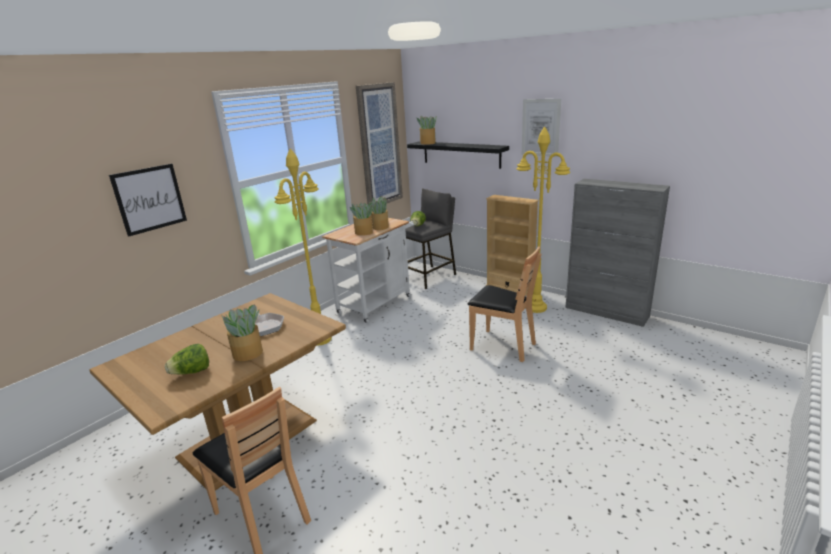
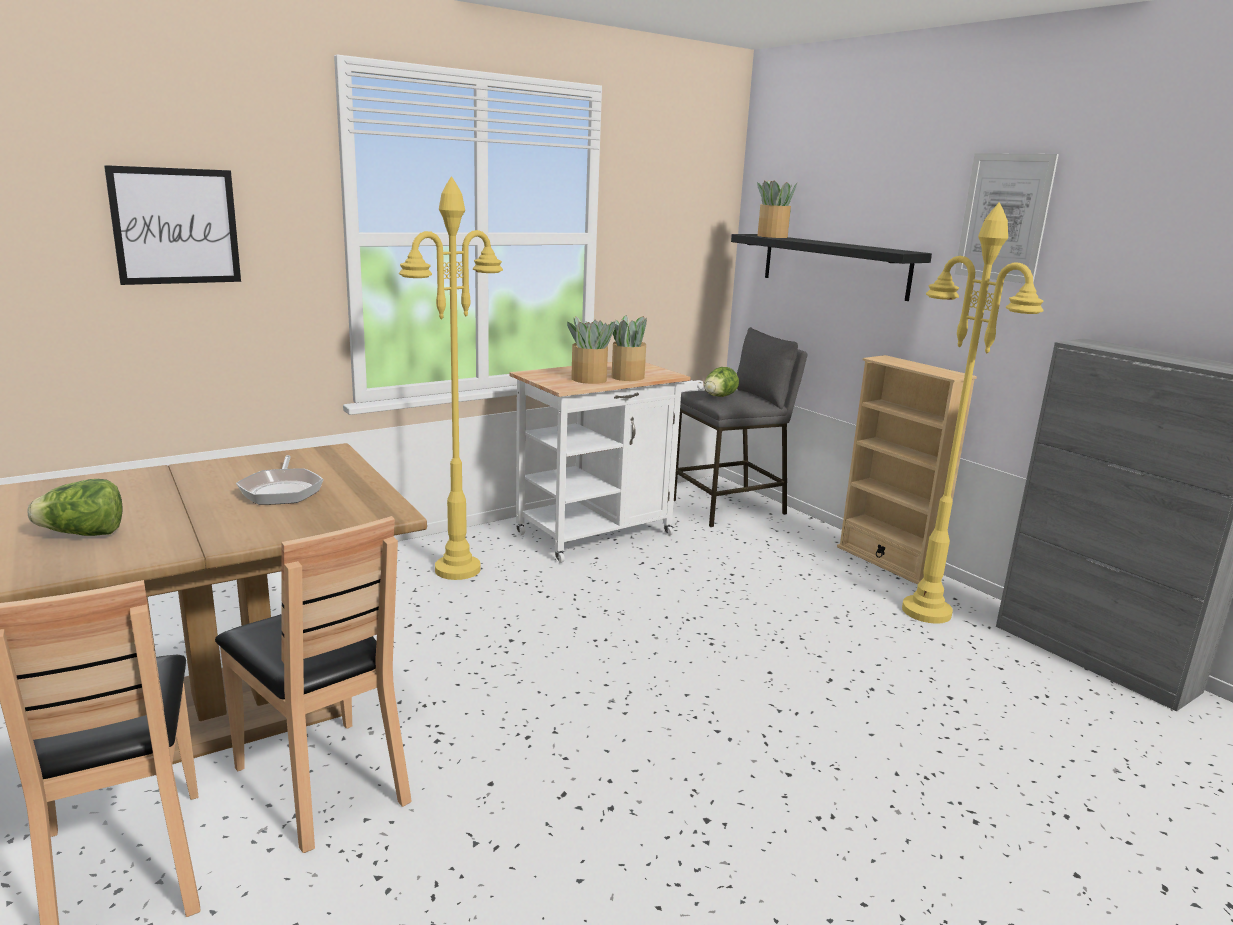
camera: 15 degrees right, 5 degrees down
potted plant [221,304,263,361] -> none
picture [356,82,403,205] -> none
brown chair [468,246,541,362] -> brown chair moved to [215,516,412,853]

